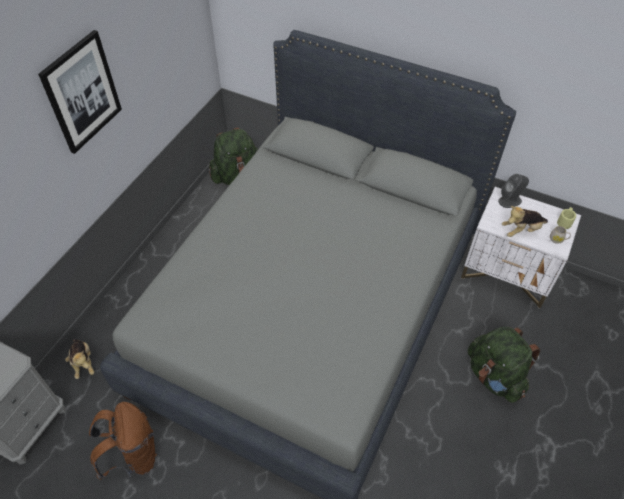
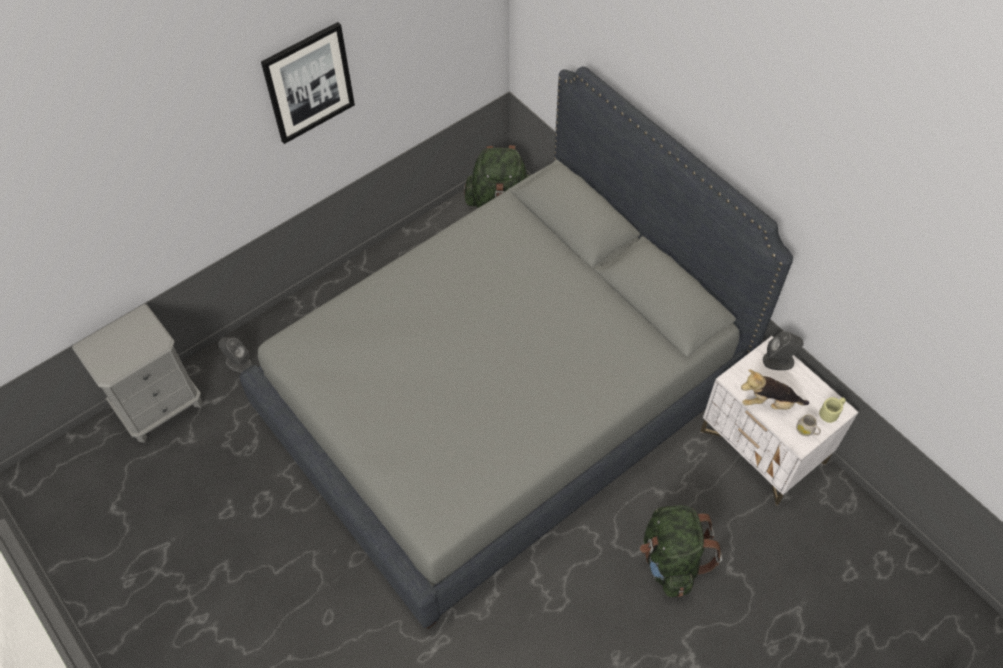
camera: 25 degrees right, 5 degrees up
plush toy [65,339,95,379] -> grey speaker [218,337,252,373]
brown backpack [89,402,157,480] -> none

